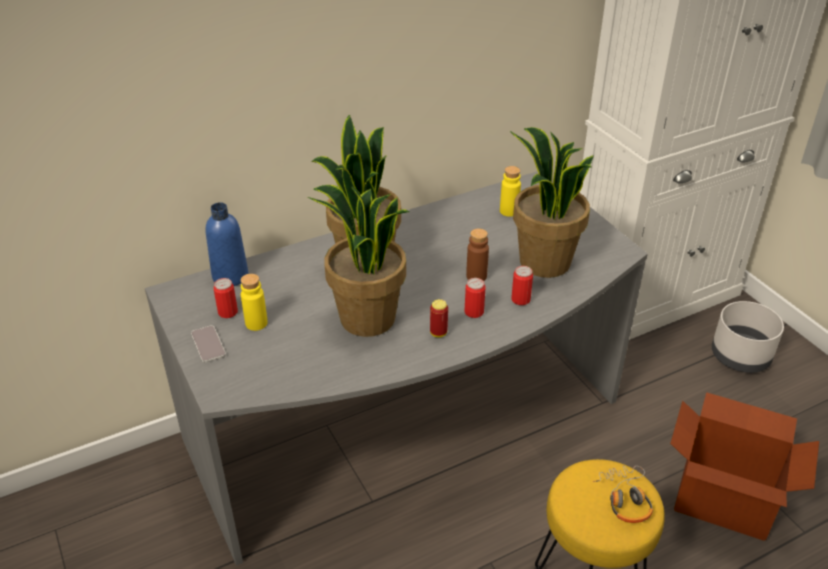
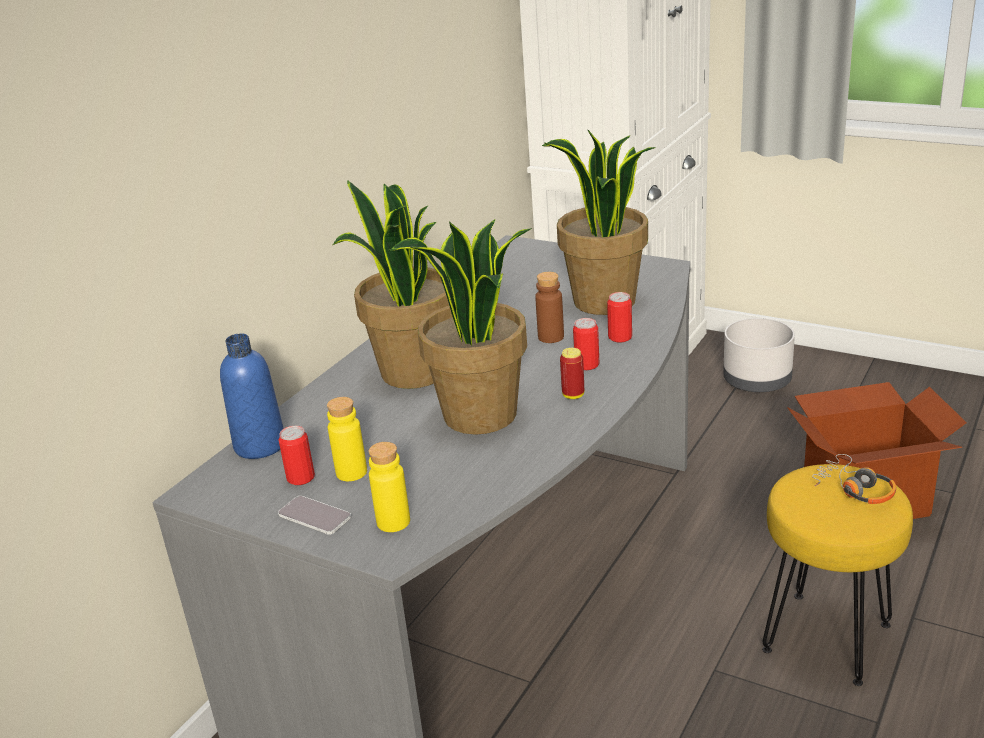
camera: 30 degrees left, 10 degrees down
yellow bottle [500,166,521,217] -> yellow bottle moved to [368,442,410,532]

